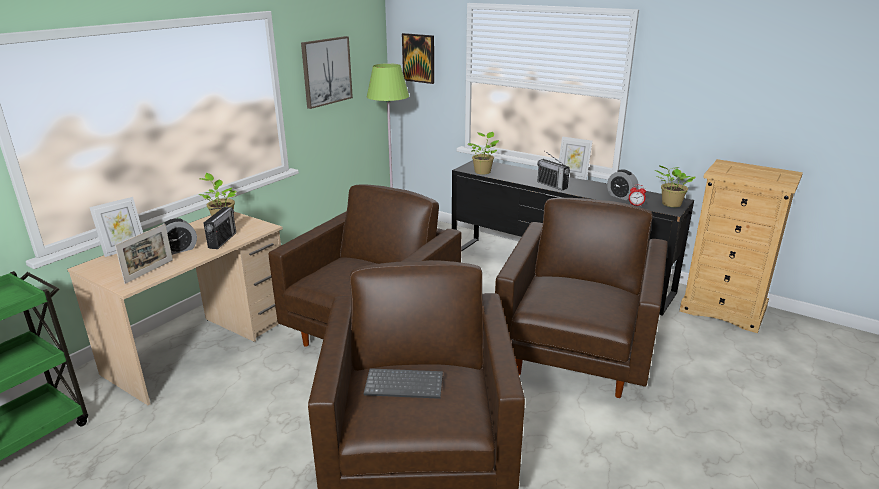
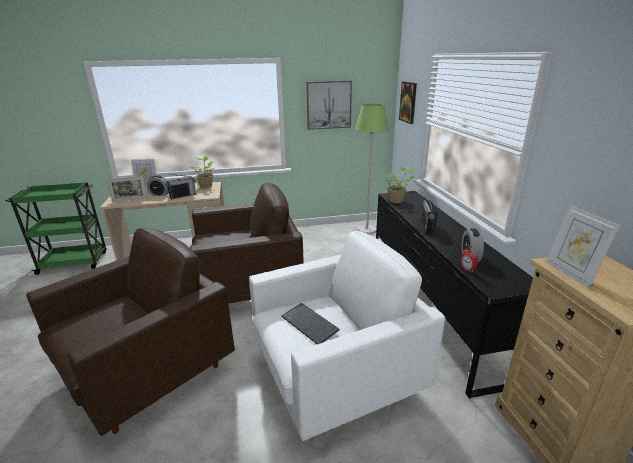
camera: 45 degrees right, 0 degrees up
keyboard [364,368,443,399] -> keyboard moved to [281,303,339,344]
brown armchair [495,198,668,398] -> white armchair [249,231,445,441]
picture frame [559,136,592,180] -> picture frame moved to [546,205,620,288]
potted plant [655,165,696,207] -> none

